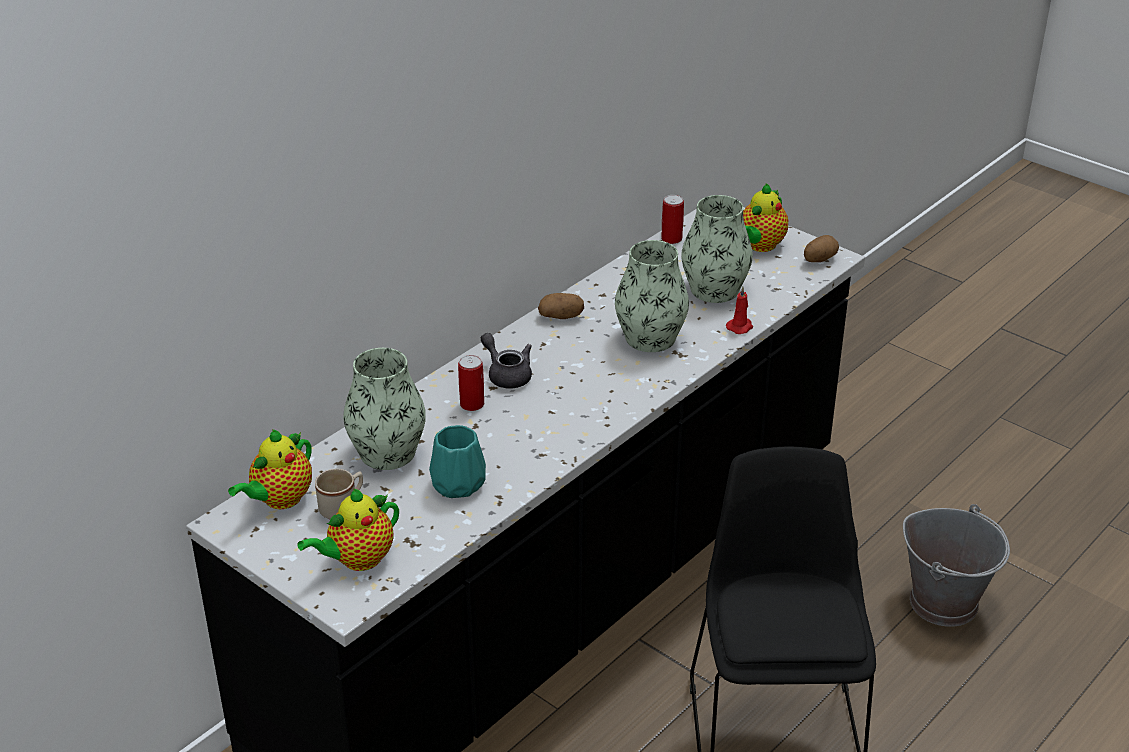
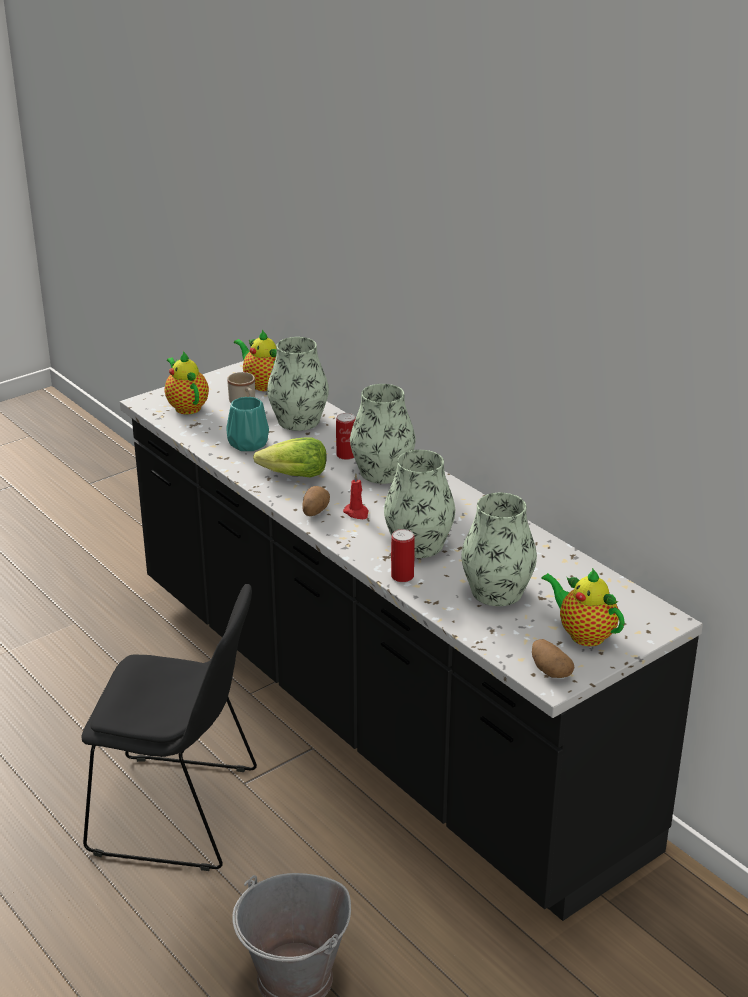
camera: 100 degrees right, 5 degrees down
grey teapot [481,333,532,389] -> vase [350,384,416,484]
potato [538,293,584,319] -> potato moved to [302,486,330,516]
can [661,195,684,244] -> can moved to [391,529,415,582]
red candle [726,287,753,334] -> red candle moved to [343,473,368,519]
none -> lettuce [253,437,327,477]

